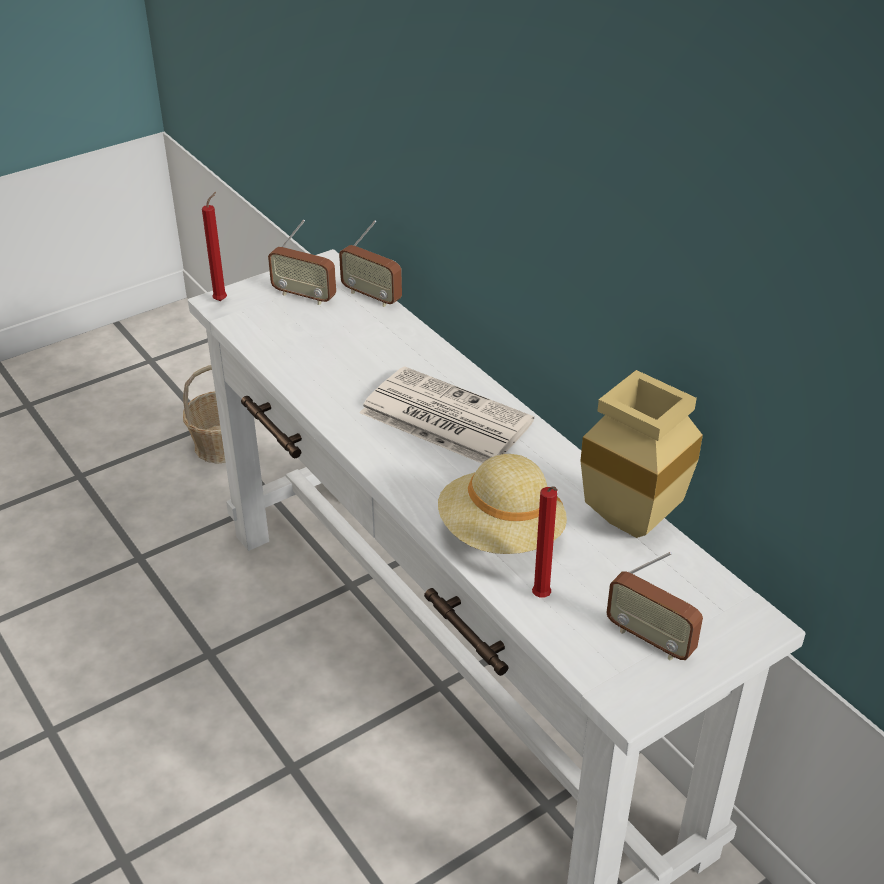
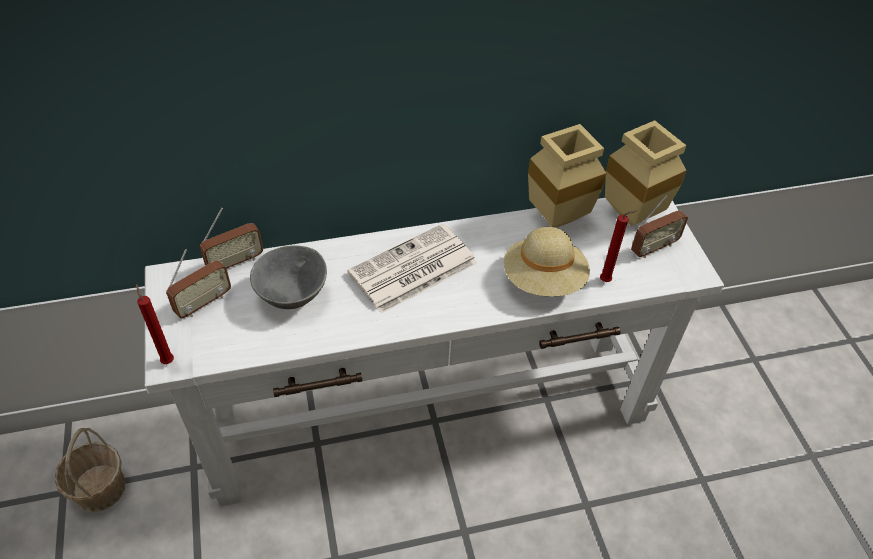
camera: 70 degrees left, 10 degrees up
none -> grey bowl [250,245,327,309]
none -> beige vase [605,120,686,226]

